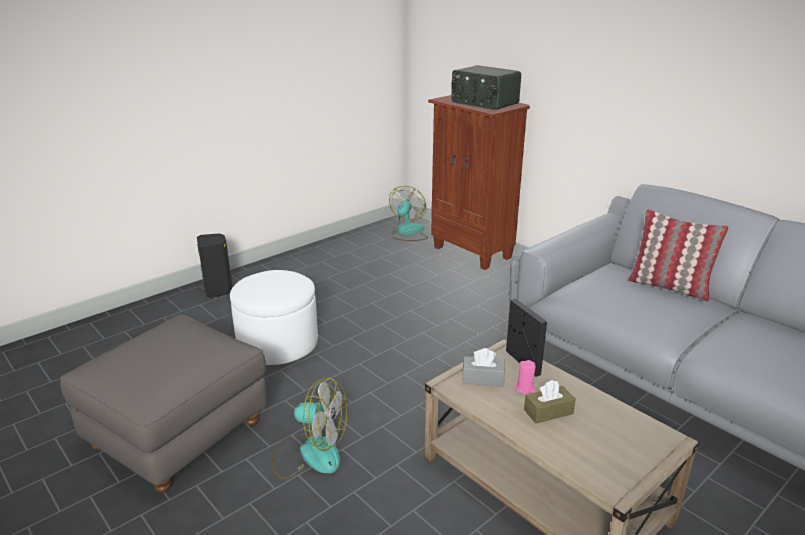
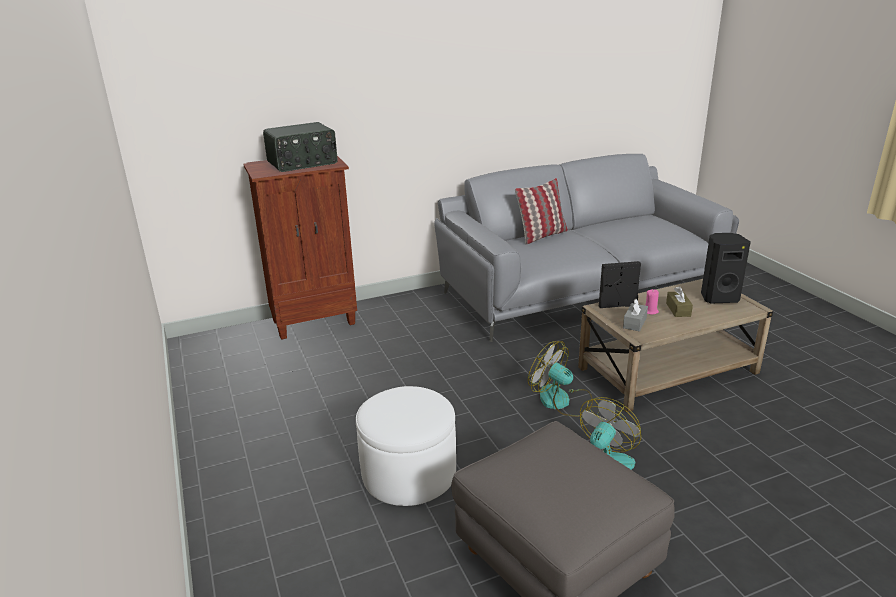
camera: 70 degrees left, 0 degrees up
black speaker [197,233,232,298] -> black speaker moved to [701,233,751,304]
fan [389,186,428,241] -> fan moved to [528,341,593,417]

